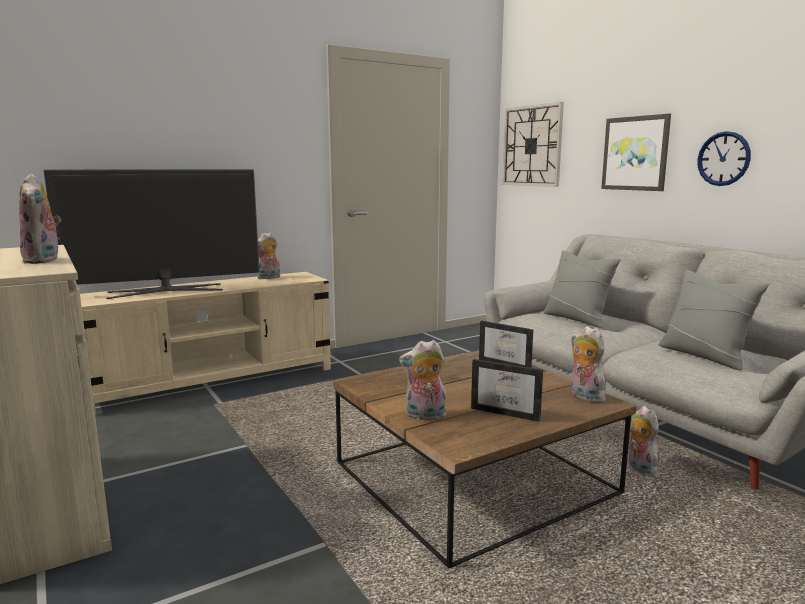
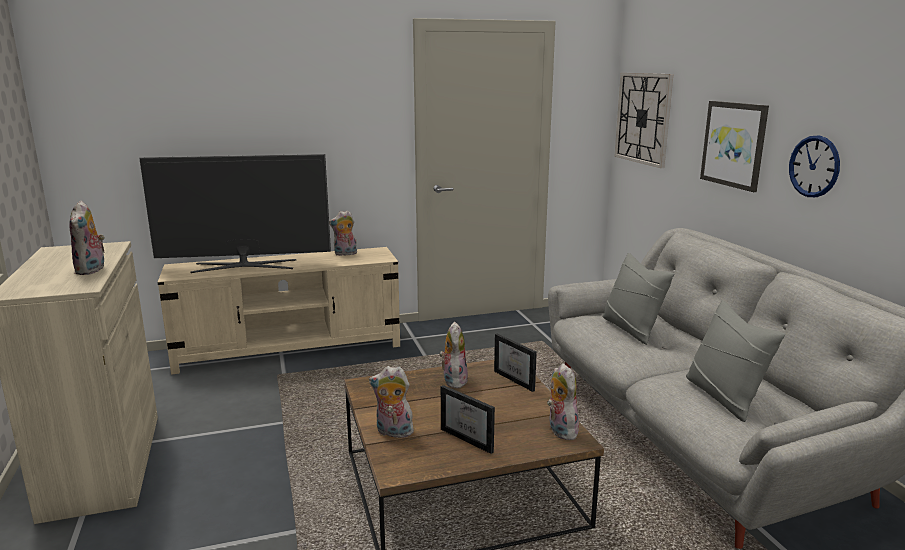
camera: 15 degrees right, 5 degrees up
plush toy [629,406,660,477] -> plush toy moved to [439,321,468,388]

